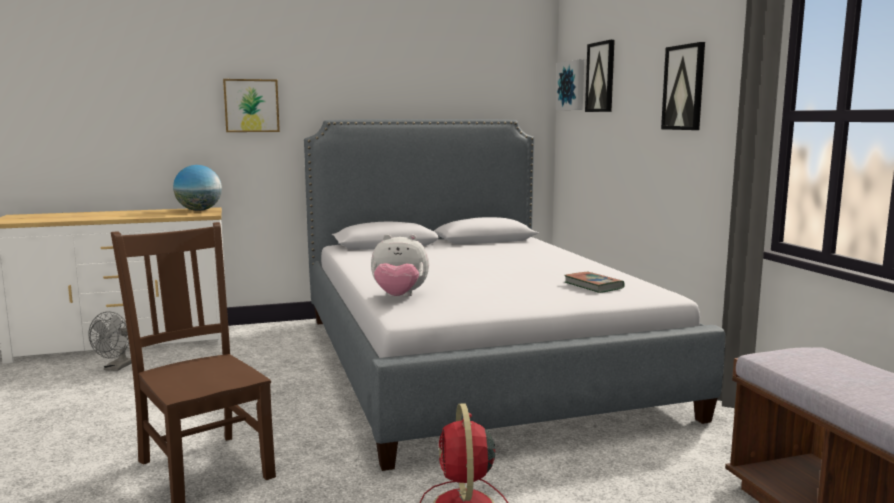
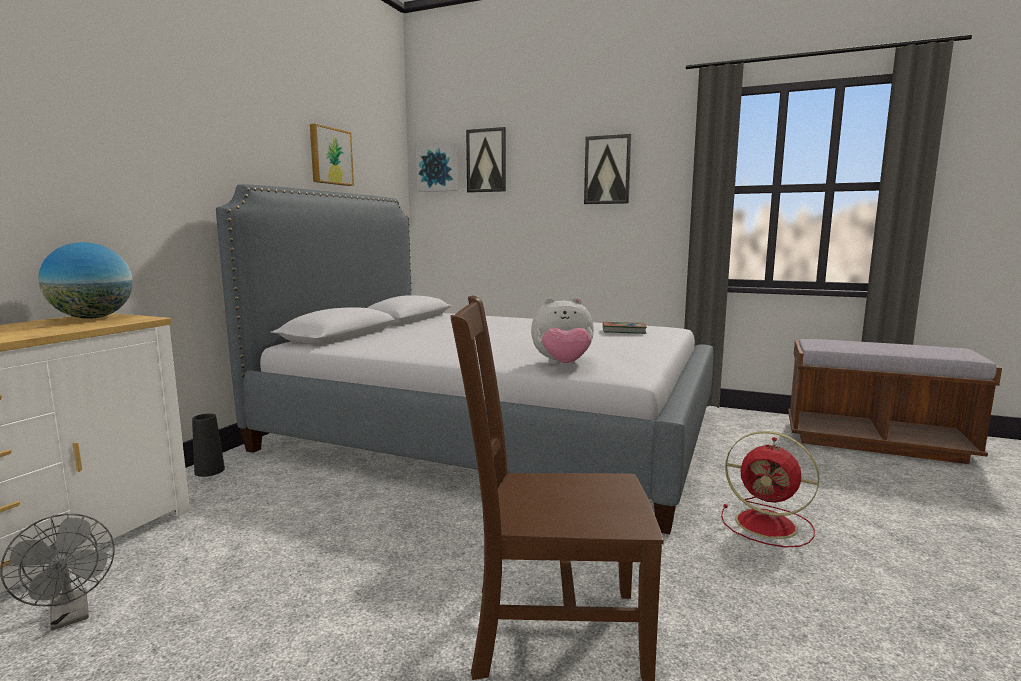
camera: 50 degrees left, 0 degrees up
picture [223,79,280,132] -> picture moved to [310,124,354,186]
plush toy [371,234,429,296] -> plush toy turned 45 degrees clockwise [531,298,594,364]
none -> black vase [192,413,225,477]

